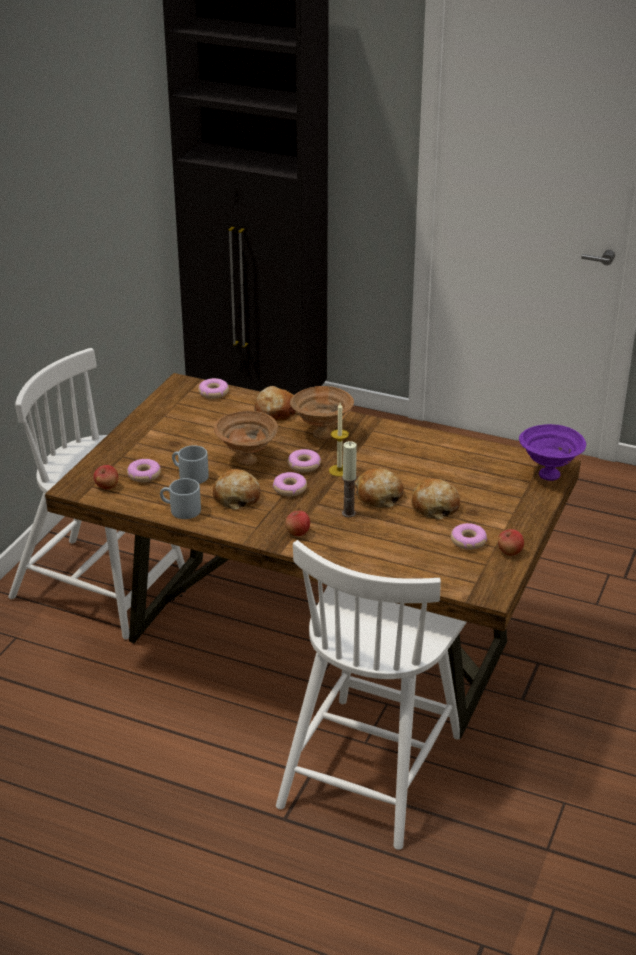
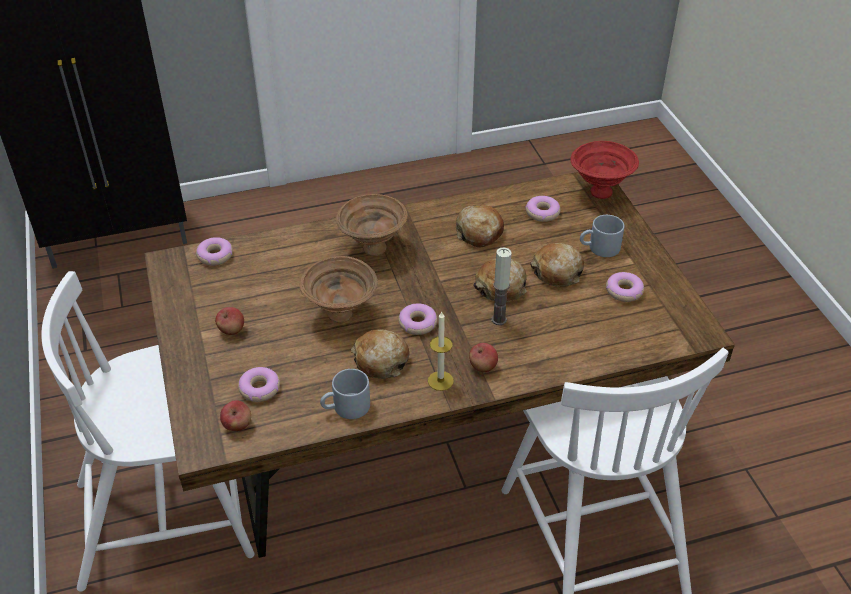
camera: 40 degrees left, 10 degrees up
grey mug [172,445,209,484] -> grey mug moved to [580,215,624,257]
bread [254,386,296,421] -> bread moved to [456,205,504,247]
donut [288,449,321,473] -> donut moved to [525,196,560,222]
candle [329,403,349,477] -> candle moved to [428,312,454,391]
apple [498,529,524,556] -> apple moved to [215,307,244,335]
purple bowl [519,424,586,481] -> red bowl [570,141,639,199]

